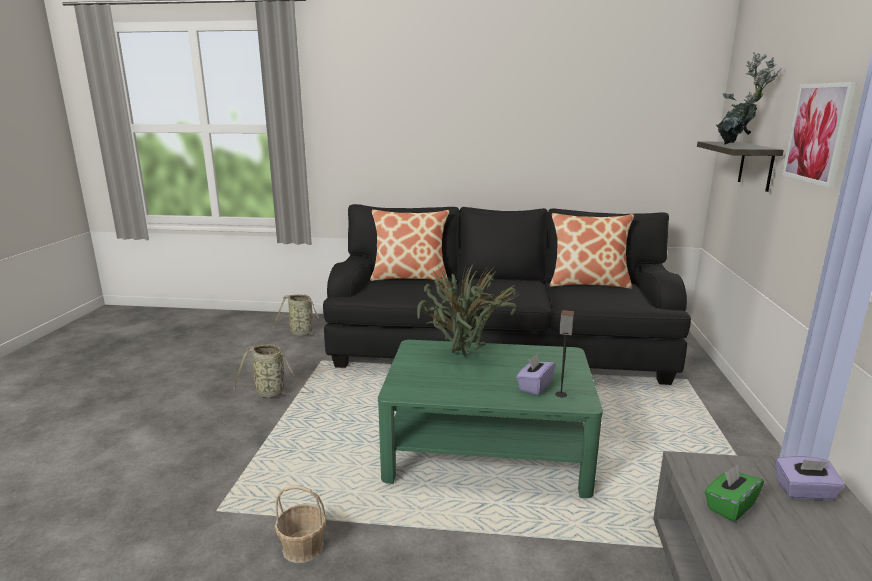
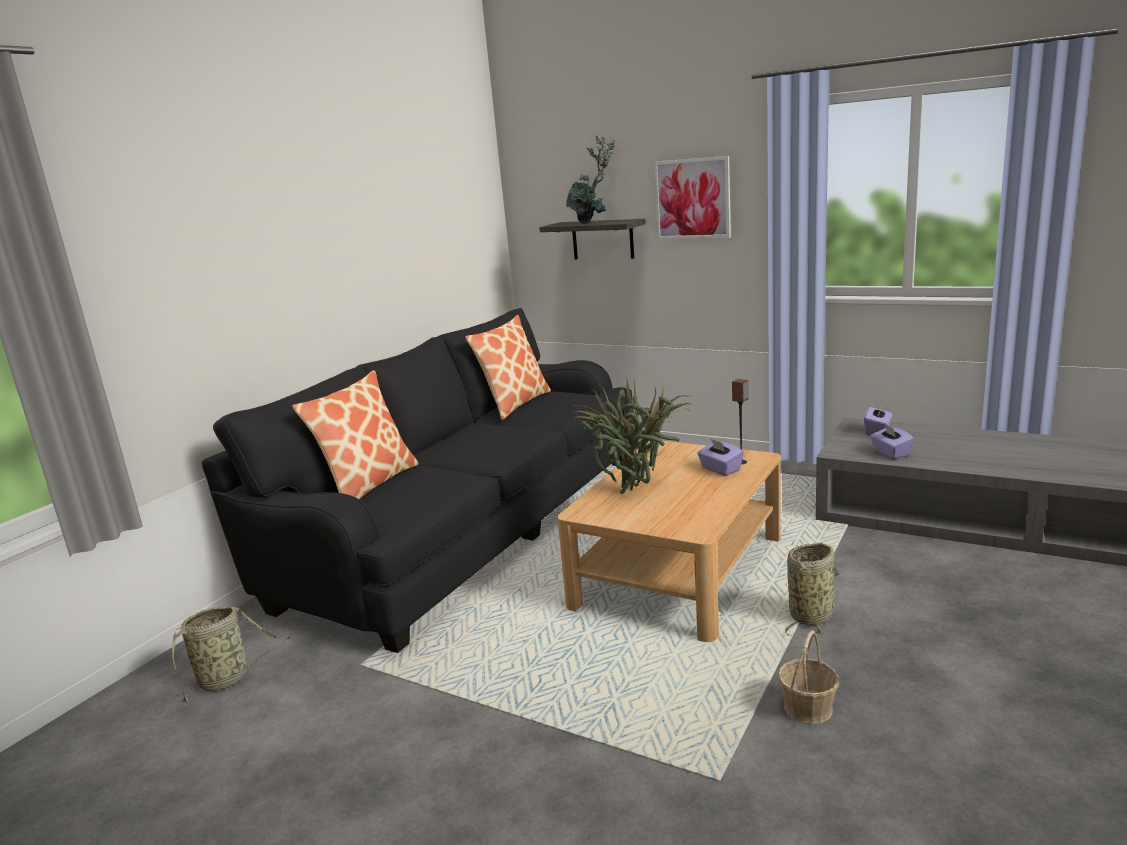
camera: 65 degrees left, 0 degrees up
basket [233,344,313,398] -> basket moved to [785,543,841,636]
green coffee table [378,340,603,498] -> beige coffee table [557,441,781,642]
green tissue box [705,464,764,522] -> purple tissue box [870,424,914,459]

